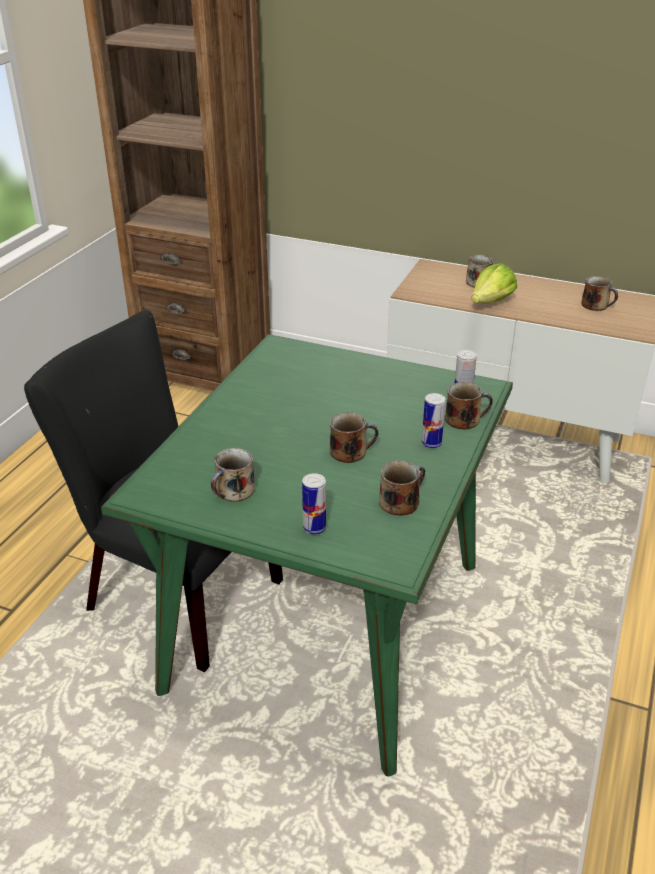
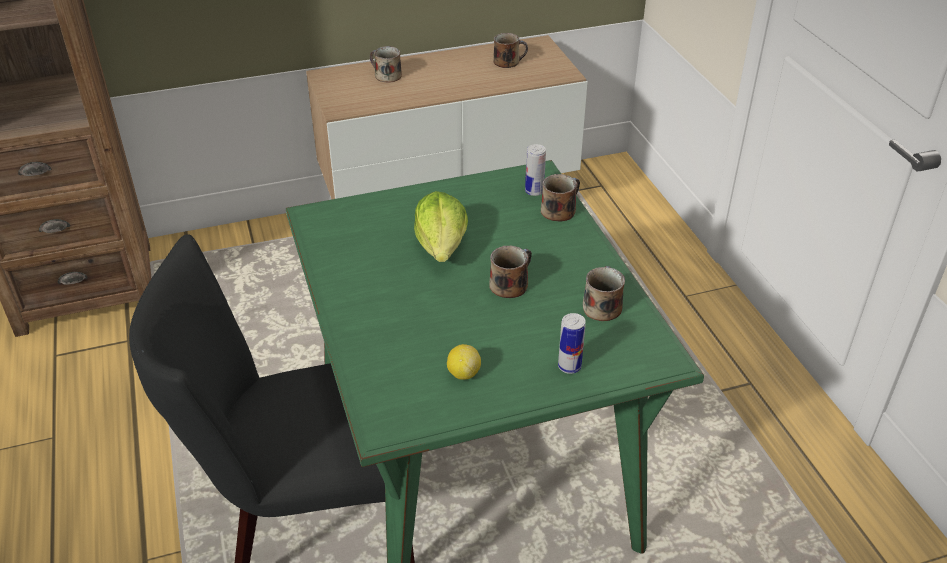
camera: 40 degrees left, 5 degrees up
mug [211,448,255,502] -> lemon [447,344,481,380]
can [422,393,446,448] -> none
lettuce [471,263,517,304] -> lettuce moved to [414,191,468,262]

